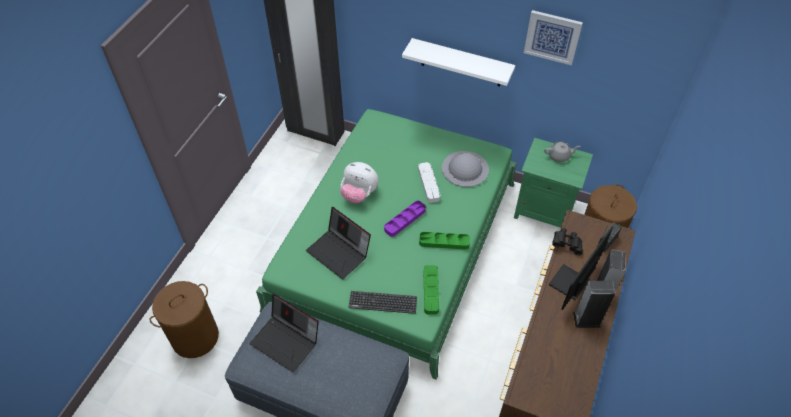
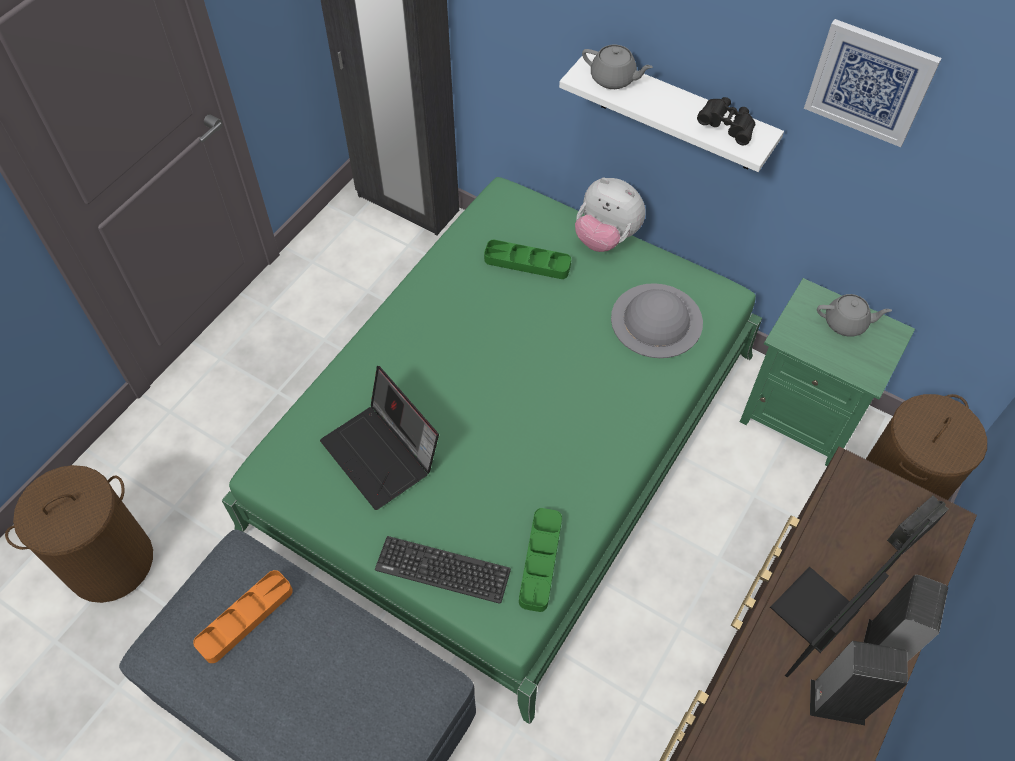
camera: 10 degrees right, 5 degrees up
laptop [249,293,319,372] -> orange tray [193,570,293,663]
plush toy [340,162,378,203] -> plush toy moved to [575,178,646,252]
purple tray [384,201,426,237] -> none
grey tray [418,162,440,203] -> none
green tray [419,232,470,249] -> green tray moved to [484,240,571,279]
black binoculars [552,228,583,255] -> black binoculars moved to [697,97,755,145]
none -> grey teapot [582,45,653,89]

